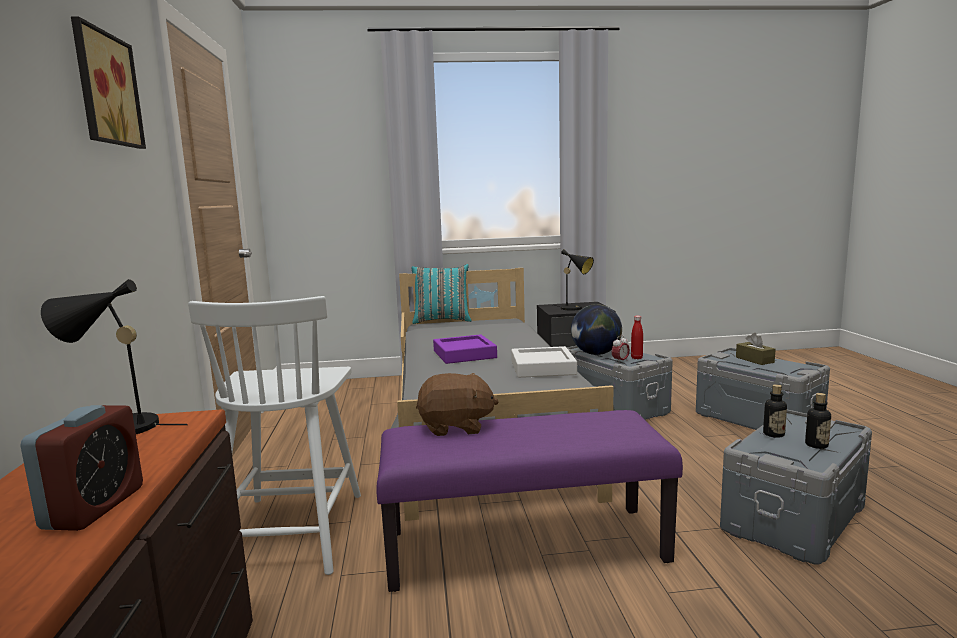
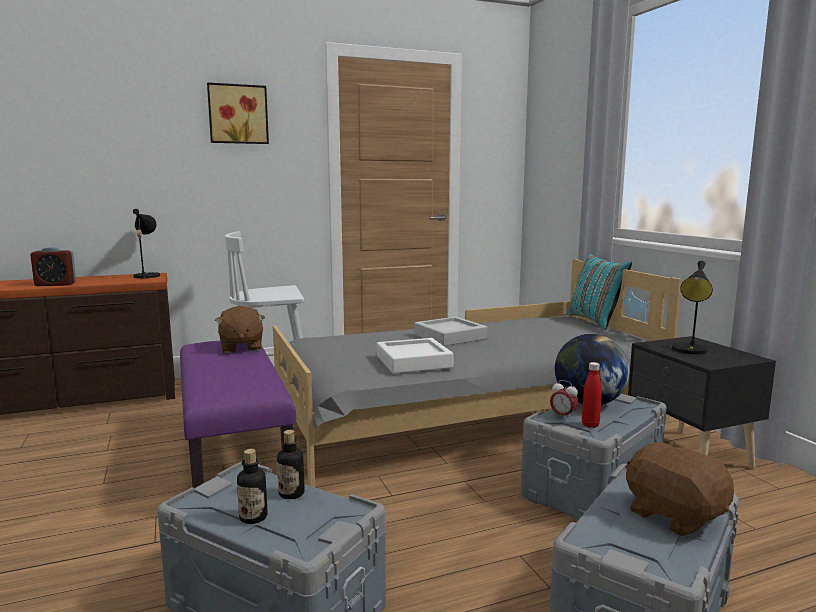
camera: 75 degrees right, 0 degrees up
purple tray [433,334,497,364] -> grey tray [414,317,487,346]
brown tissue box [736,333,776,365] -> brown plush toy [626,441,734,536]

